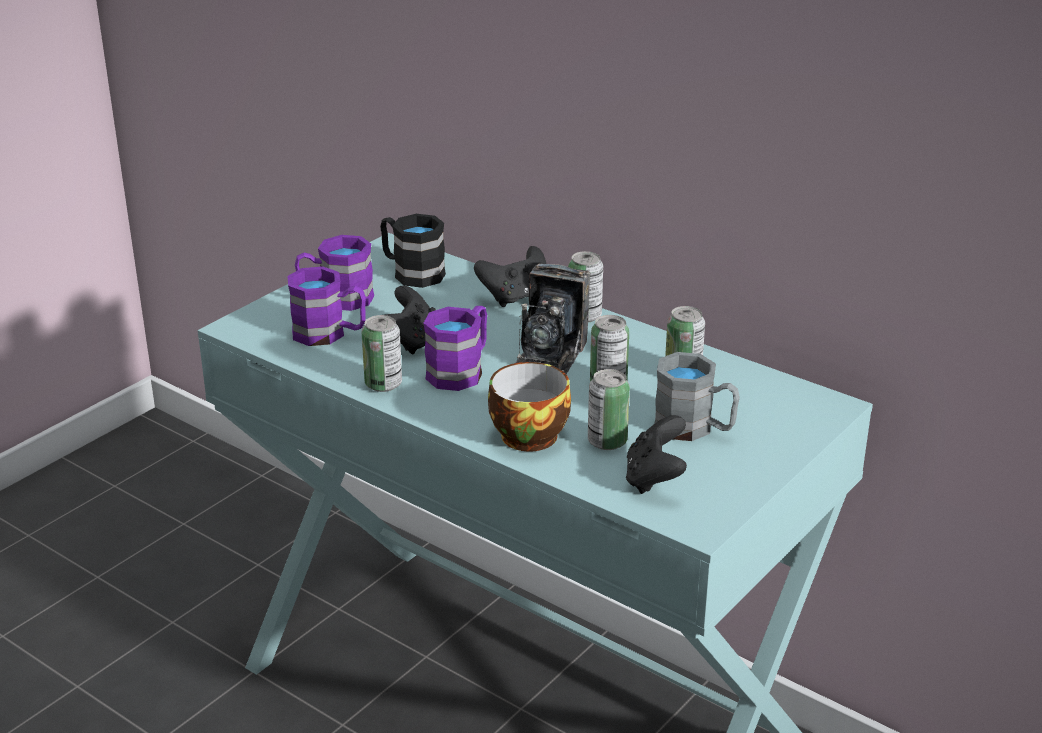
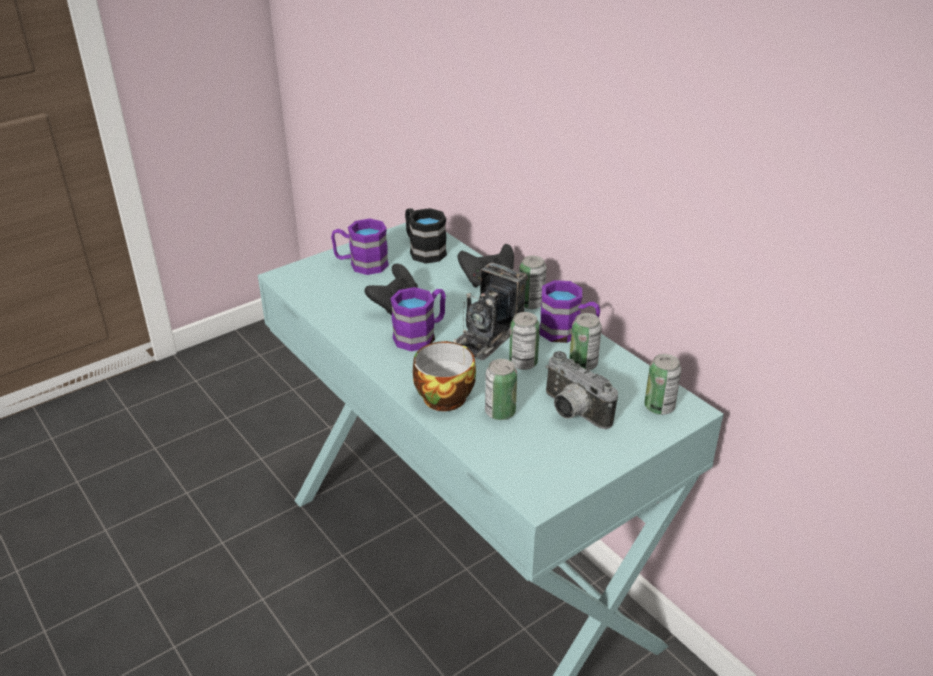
camera: 15 degrees right, 5 degrees up
purple mug [288,267,366,346] -> purple mug moved to [539,280,600,343]
can [362,315,402,392] -> can moved to [644,354,682,415]
black game controller [626,415,687,494] -> none
grey mug [654,352,740,441] -> camera [545,351,618,429]

